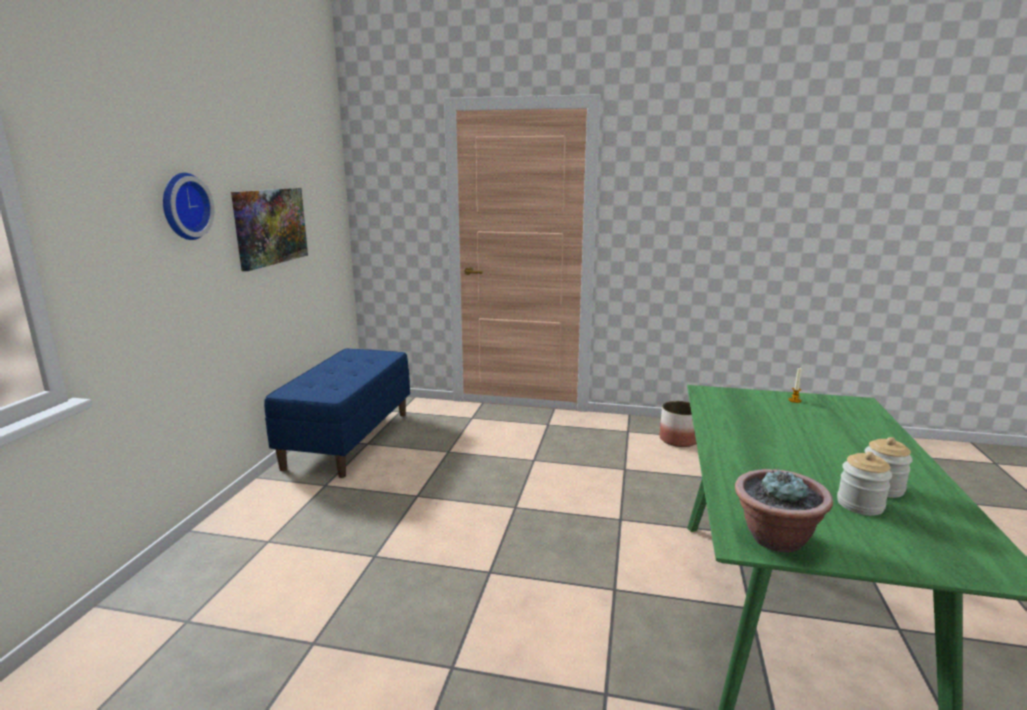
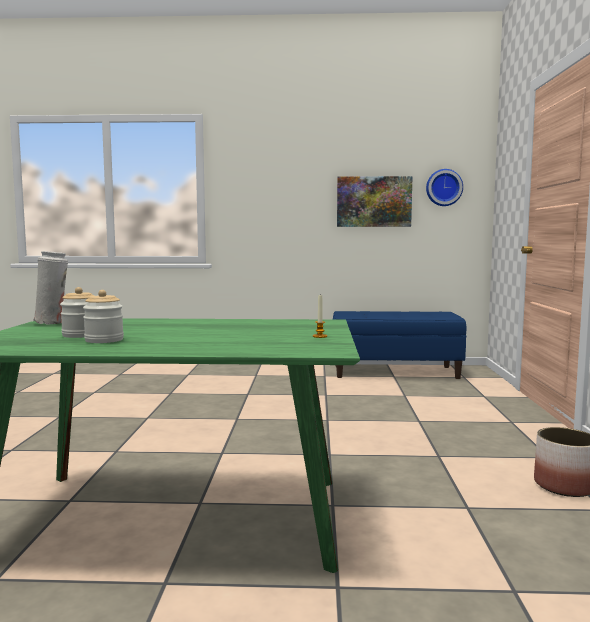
camera: 80 degrees right, 10 degrees down
wall clock [163,173,215,240] -> wall clock moved to [426,169,463,206]
potted plant [735,468,833,552] -> white vase [32,251,68,324]

